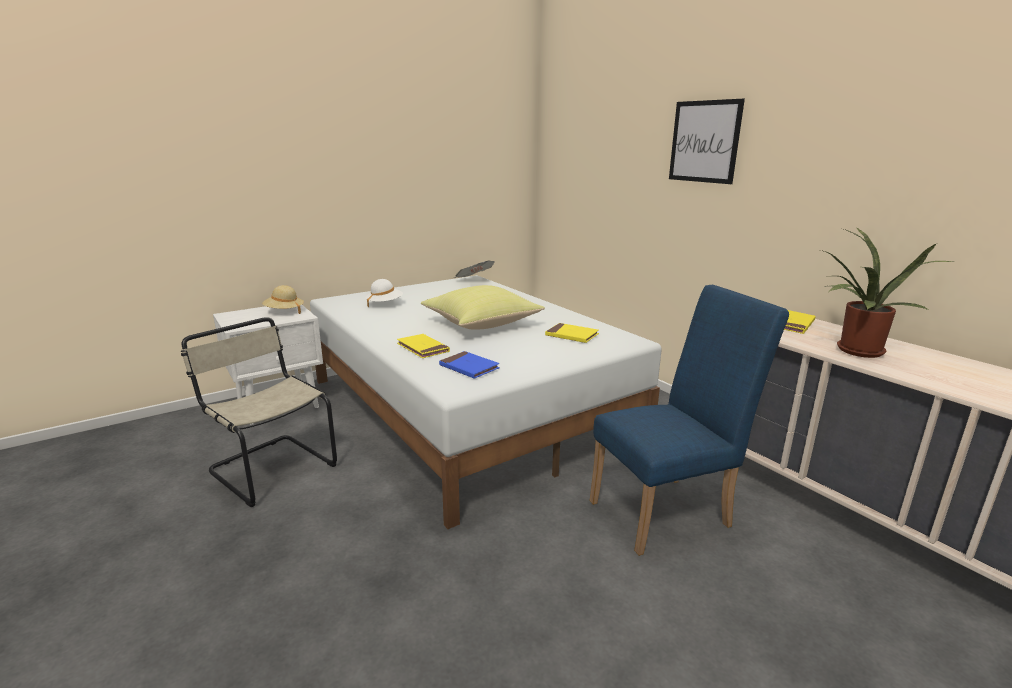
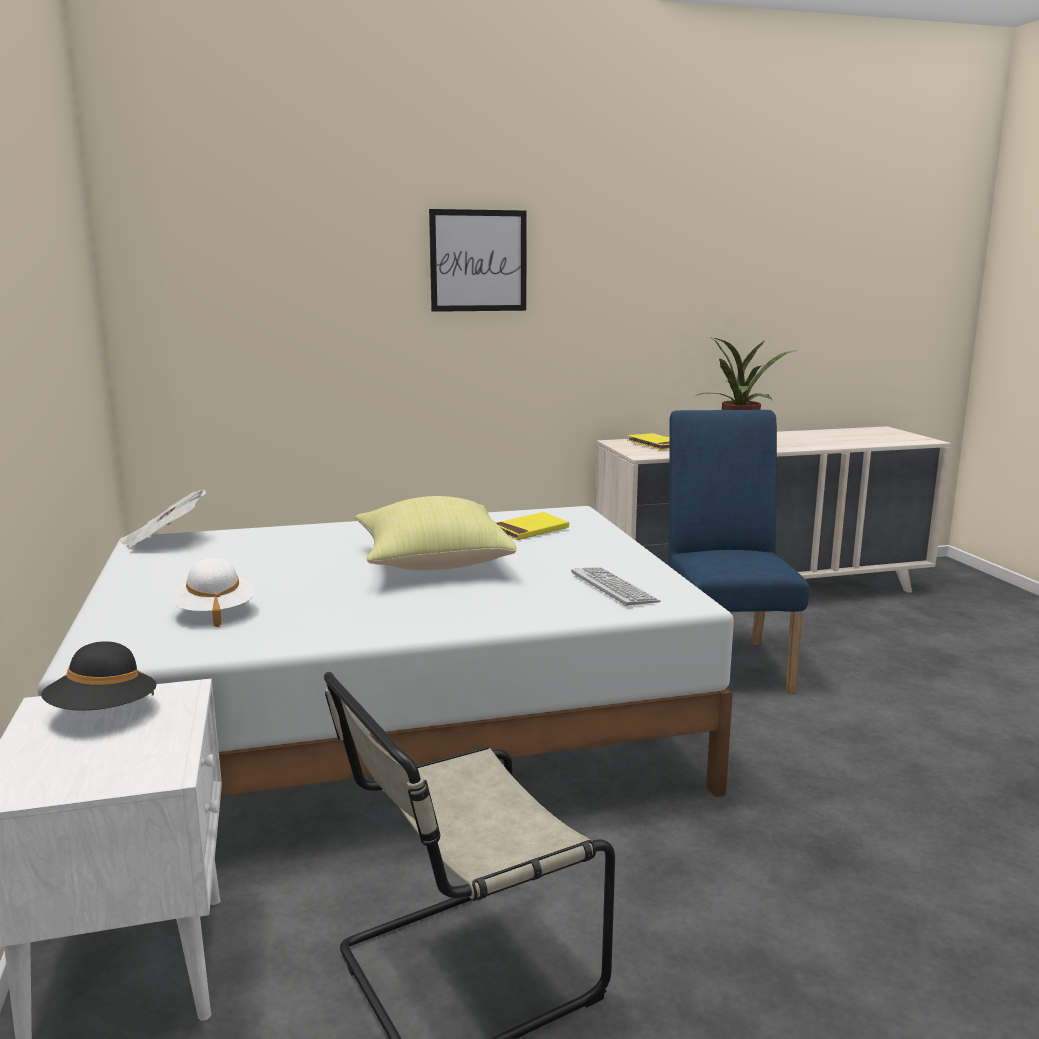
camera: 70 degrees left, 5 degrees down
beige hat [262,285,304,314] -> black hat [41,641,157,711]
yellow book [397,334,450,358] -> none
blue book [439,351,500,379] -> keyboard [571,567,661,606]

